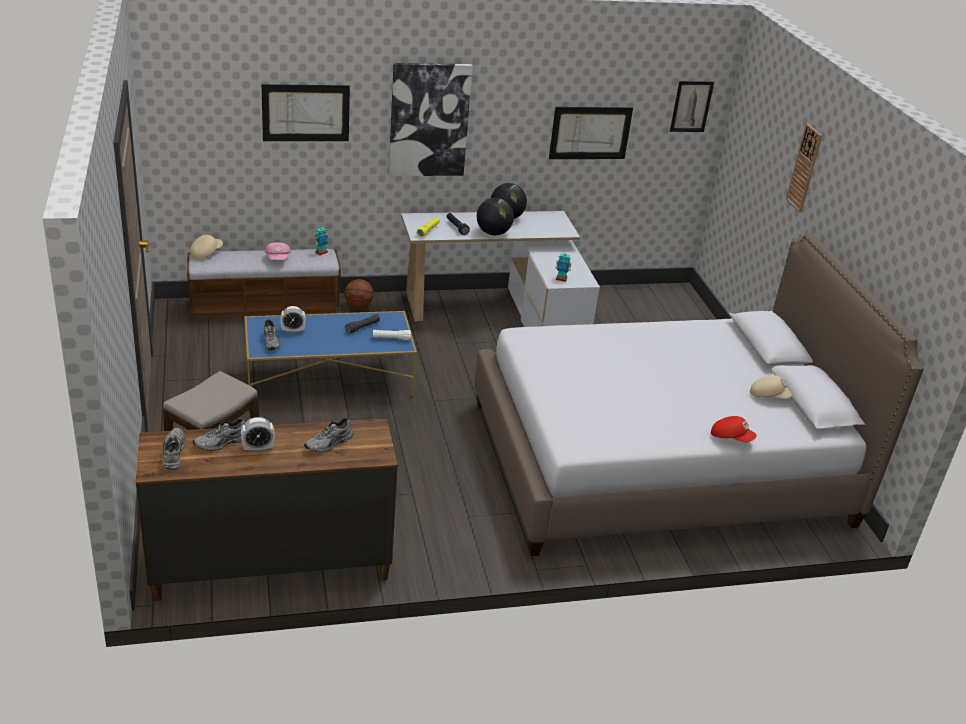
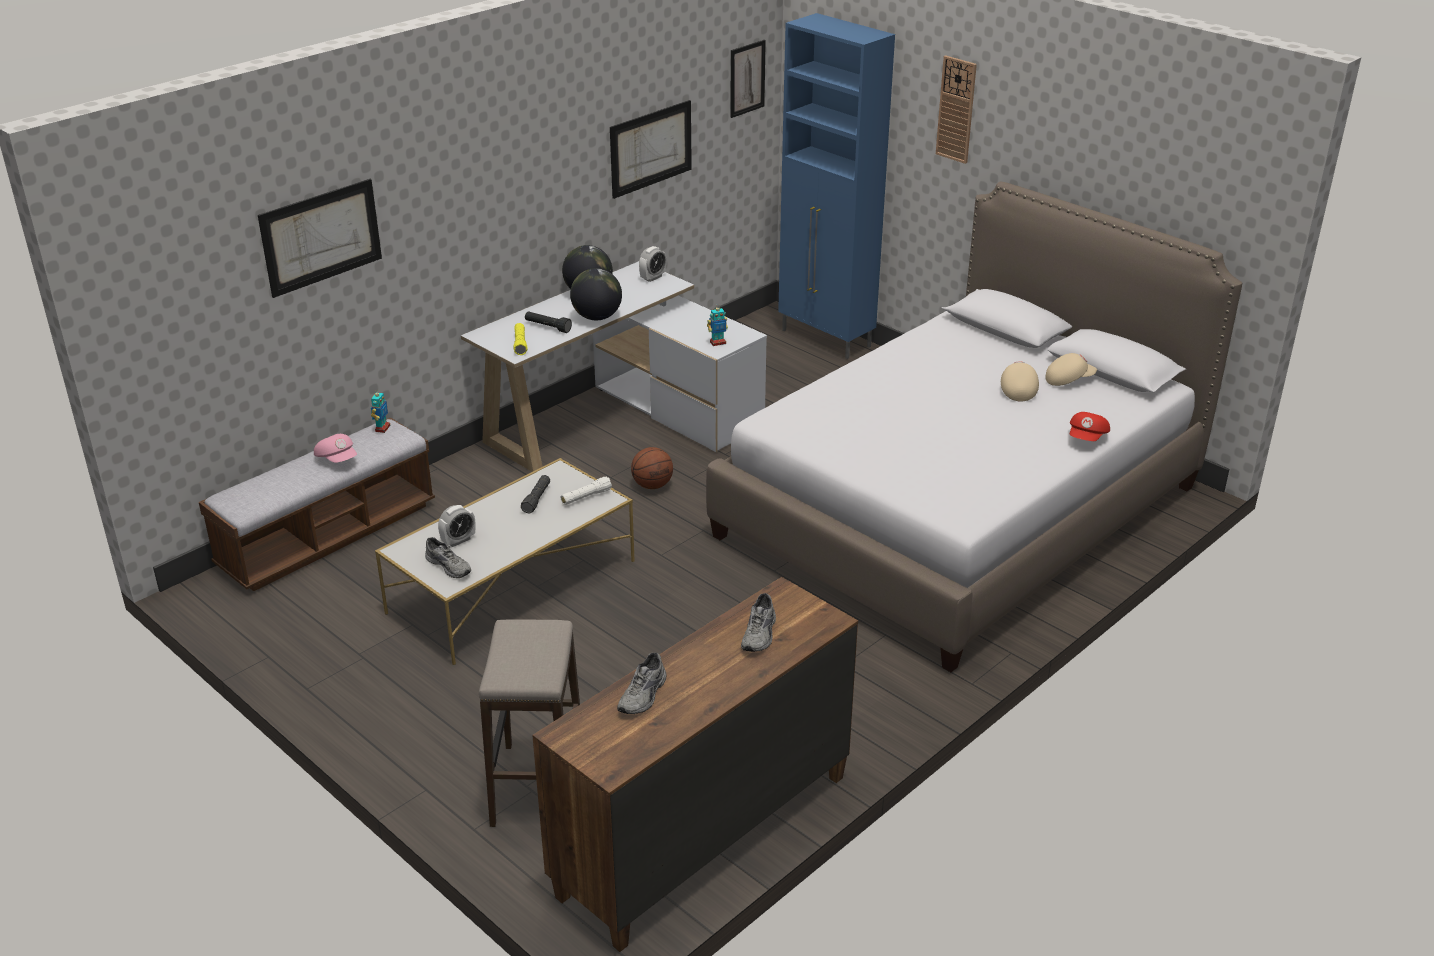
camera: 30 degrees left, 0 degrees up
grey shoe [162,428,185,470] -> none
beige cap [190,234,223,259] -> beige cap moved to [1001,361,1039,402]
alarm clock [241,417,275,453] -> alarm clock moved to [639,246,666,282]
blue coffee table [244,311,417,397] -> white coffee table [375,458,635,665]
basketball [345,279,374,308] -> basketball moved to [631,447,673,489]
picture [389,63,473,176] -> none
red cap [711,416,757,442] -> red cap turned 120 degrees clockwise [1070,412,1110,441]
none -> blue cabinet [778,13,895,359]

